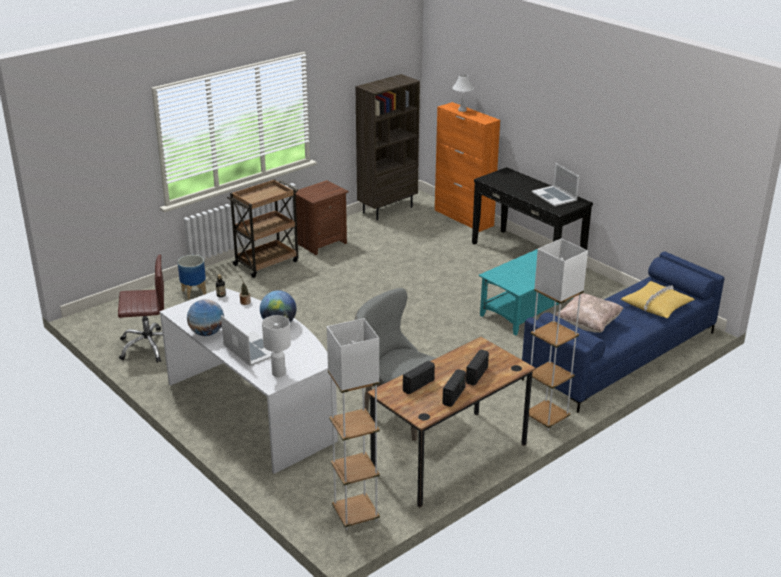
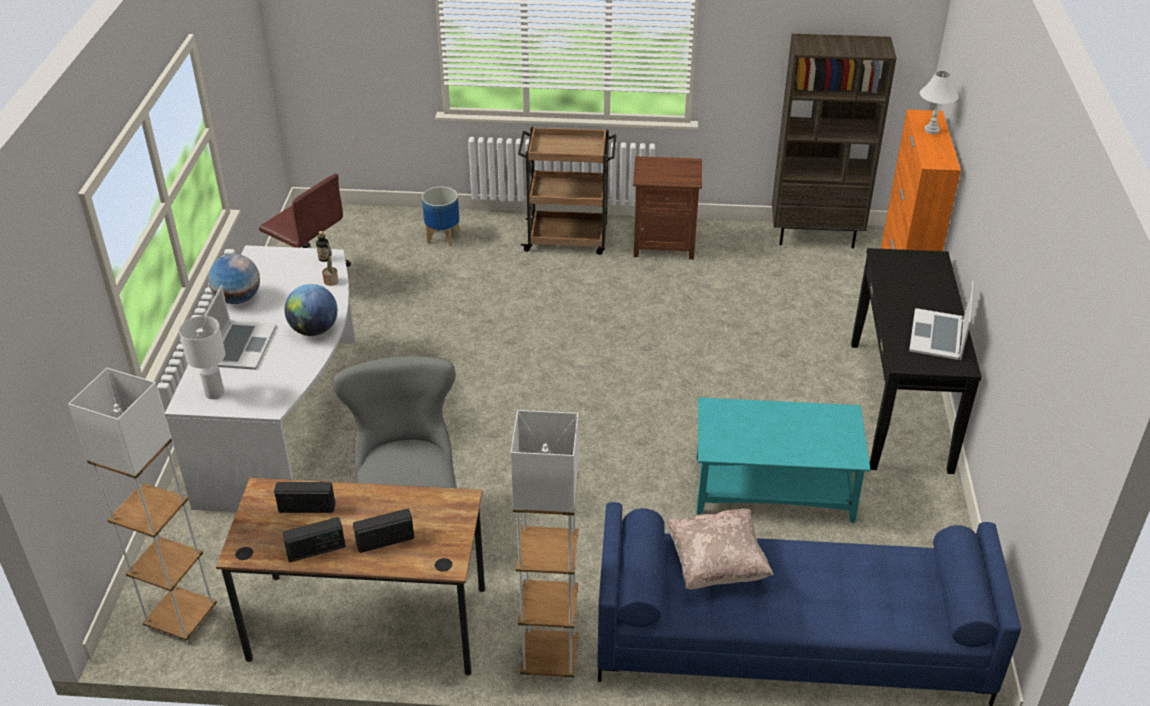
camera: 45 degrees right, 10 degrees up
yellow pillow [621,281,695,318] -> none

